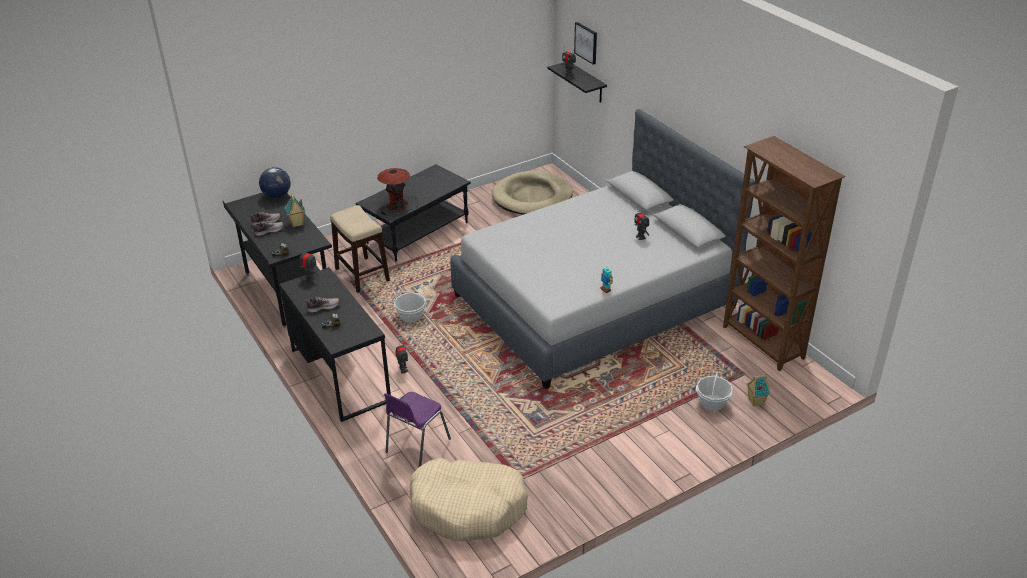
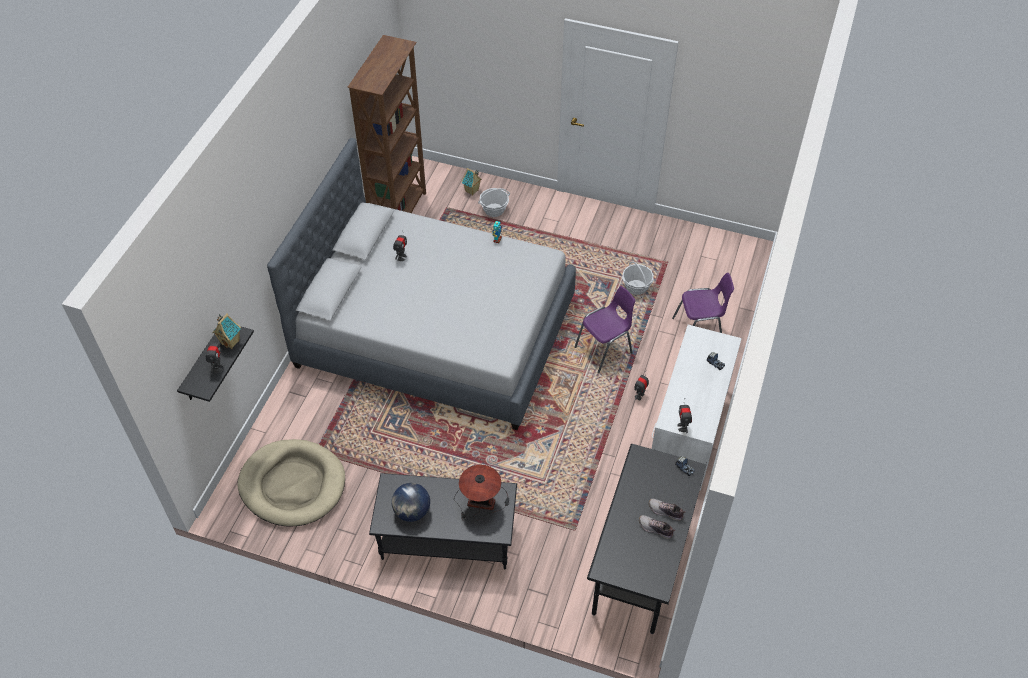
camera: 130 degrees left, 15 degrees up
globe [259,167,291,198] -> globe moved to [392,483,430,522]
black desk [279,267,391,422] -> white desk [652,325,742,491]
toy house [285,194,306,227] -> toy house moved to [212,313,241,349]
shoe [305,296,339,313] -> none
stool [330,205,390,293] -> none
basket [392,291,427,323] -> basket moved to [622,262,654,295]
beige dog bed [410,458,528,541] -> none
picture [574,22,597,65] -> none
none -> purple chair [574,286,635,374]

